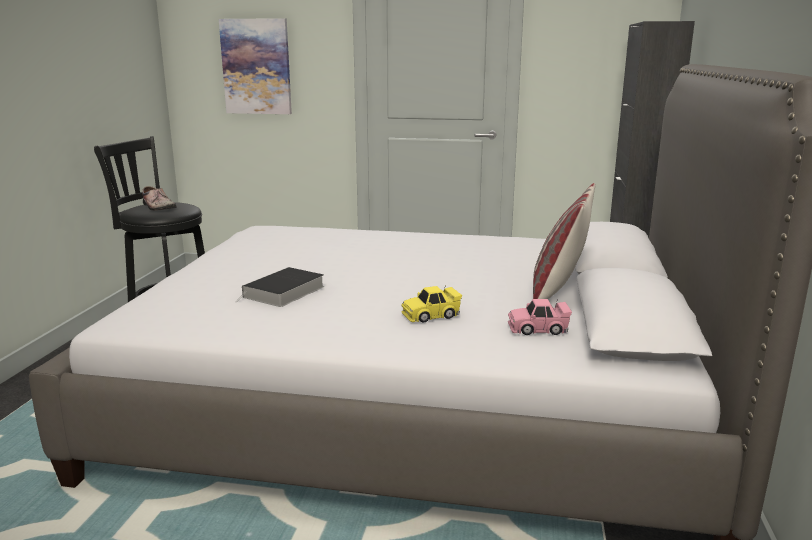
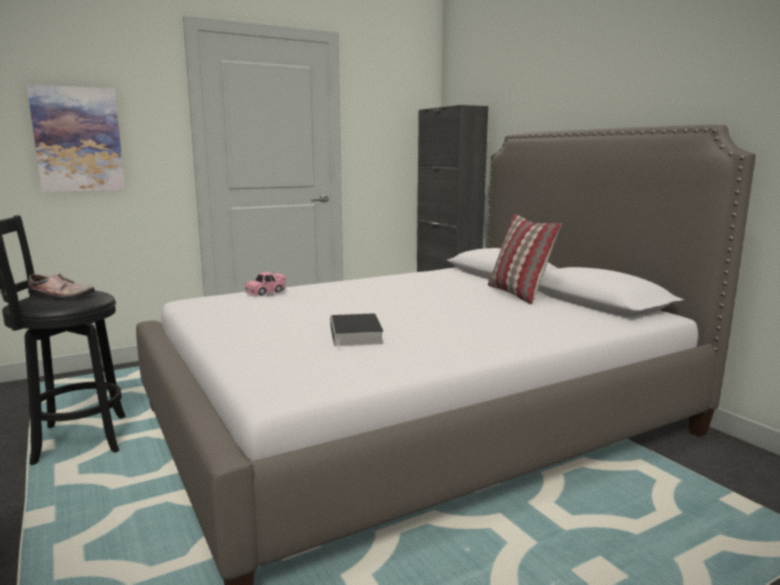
camera: 40 degrees left, 5 degrees down
yellow toy car [401,285,462,323] -> none
pink toy car [508,299,572,335] -> pink toy car moved to [244,271,286,295]

